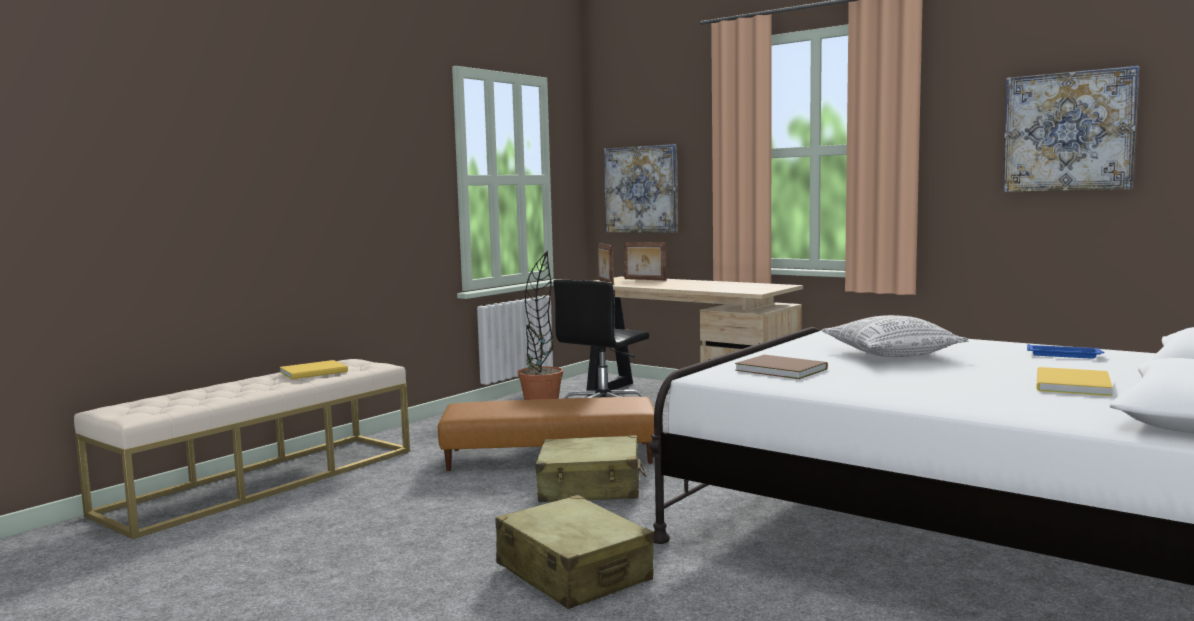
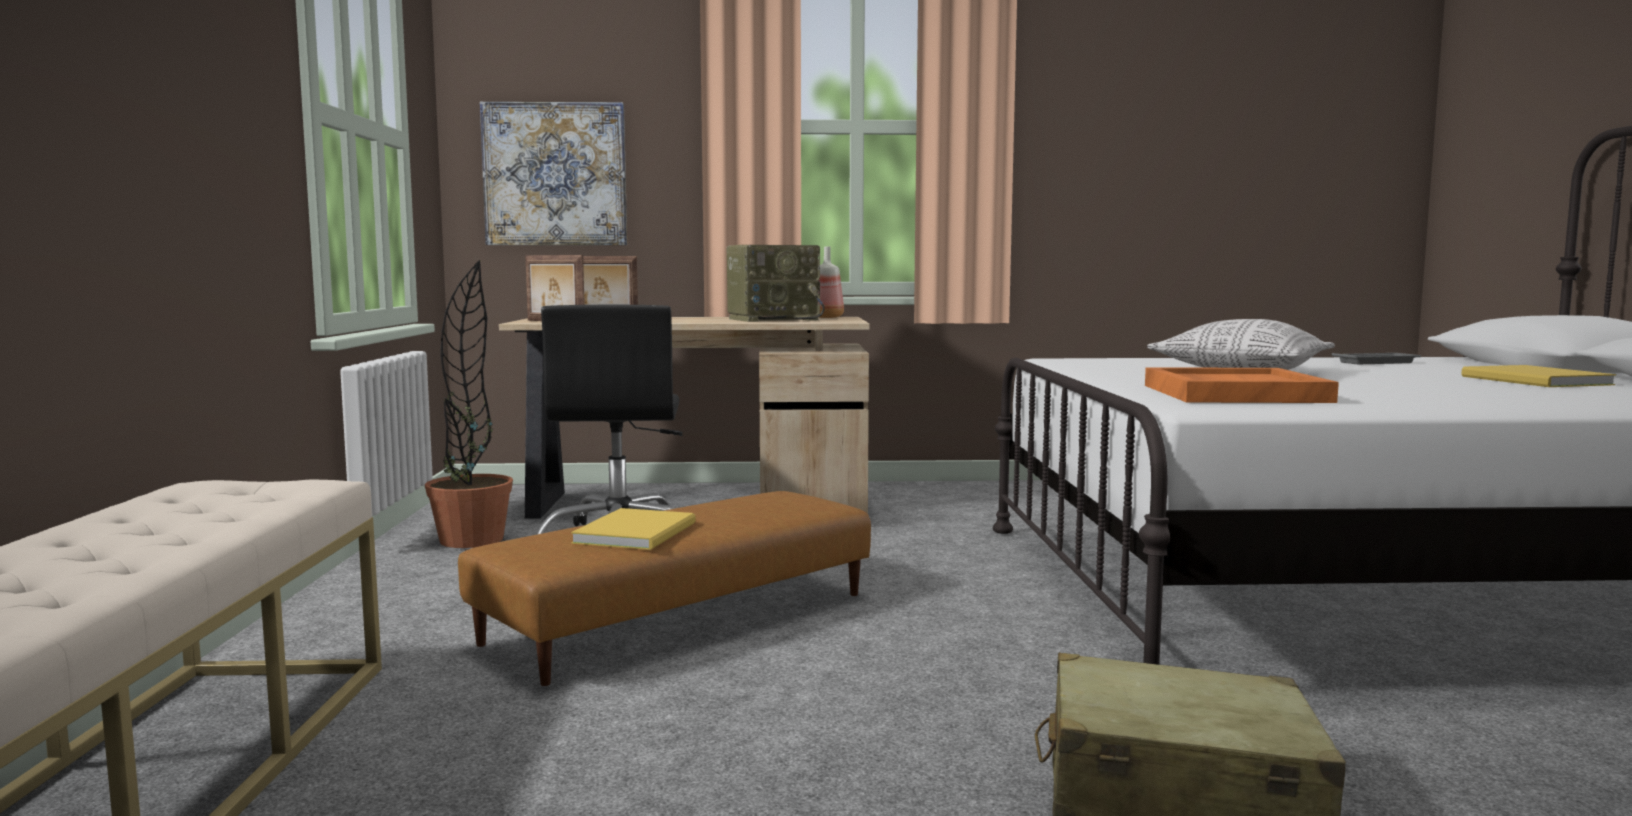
camera: 40 degrees left, 0 degrees up
yellow book [279,360,348,379] -> yellow book moved to [571,508,696,550]
beige suitcase [536,435,646,502] -> none
brown book [735,355,828,379] -> orange tray [1145,367,1339,403]
picture [1003,66,1139,192] -> none
blue tray [1027,344,1105,359] -> grey tray [1332,353,1421,364]
none -> radio [726,245,825,322]
none -> bottle [817,246,844,318]

